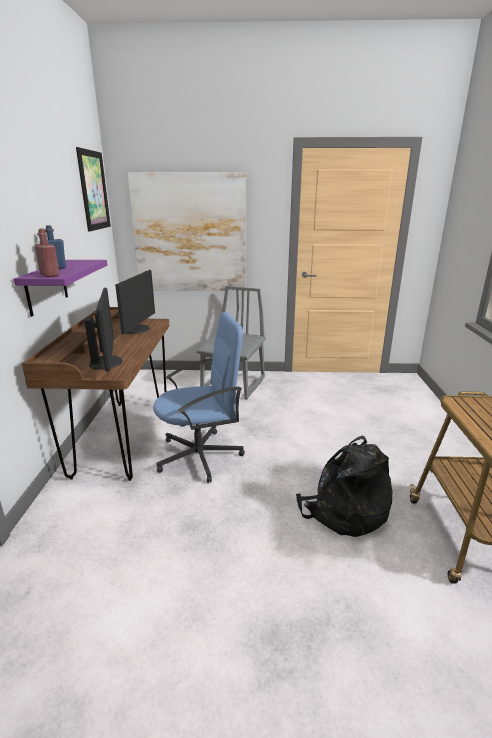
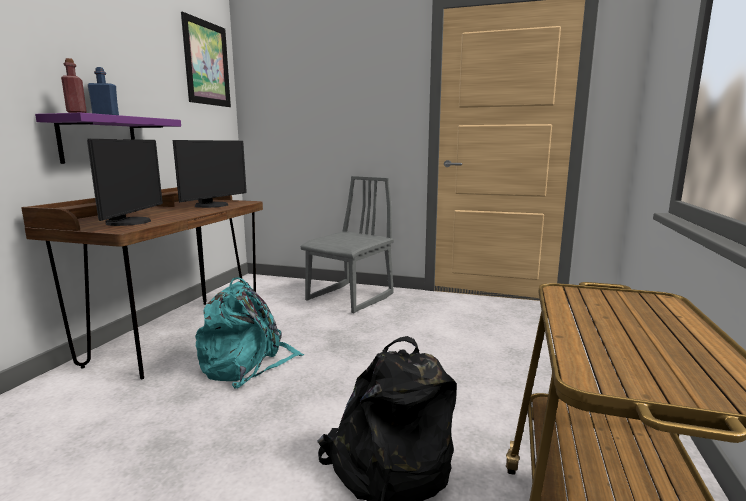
camera: 15 degrees right, 10 degrees down
picture [128,172,246,291] -> none
blue office chair [153,312,245,483] -> turquoise backpack [195,277,304,389]

